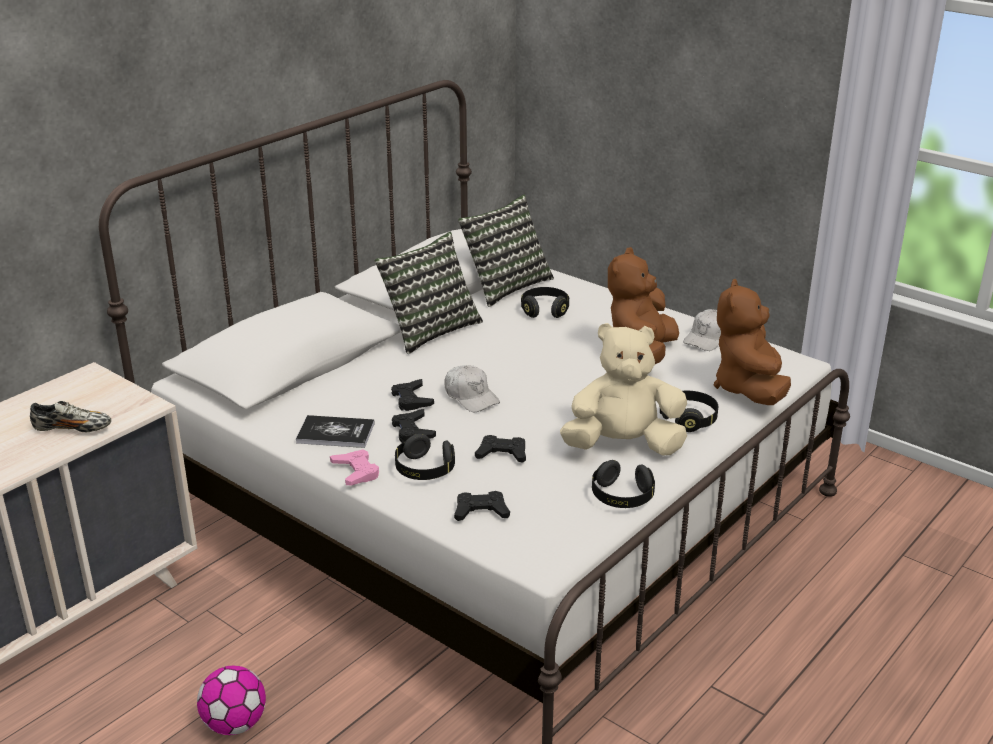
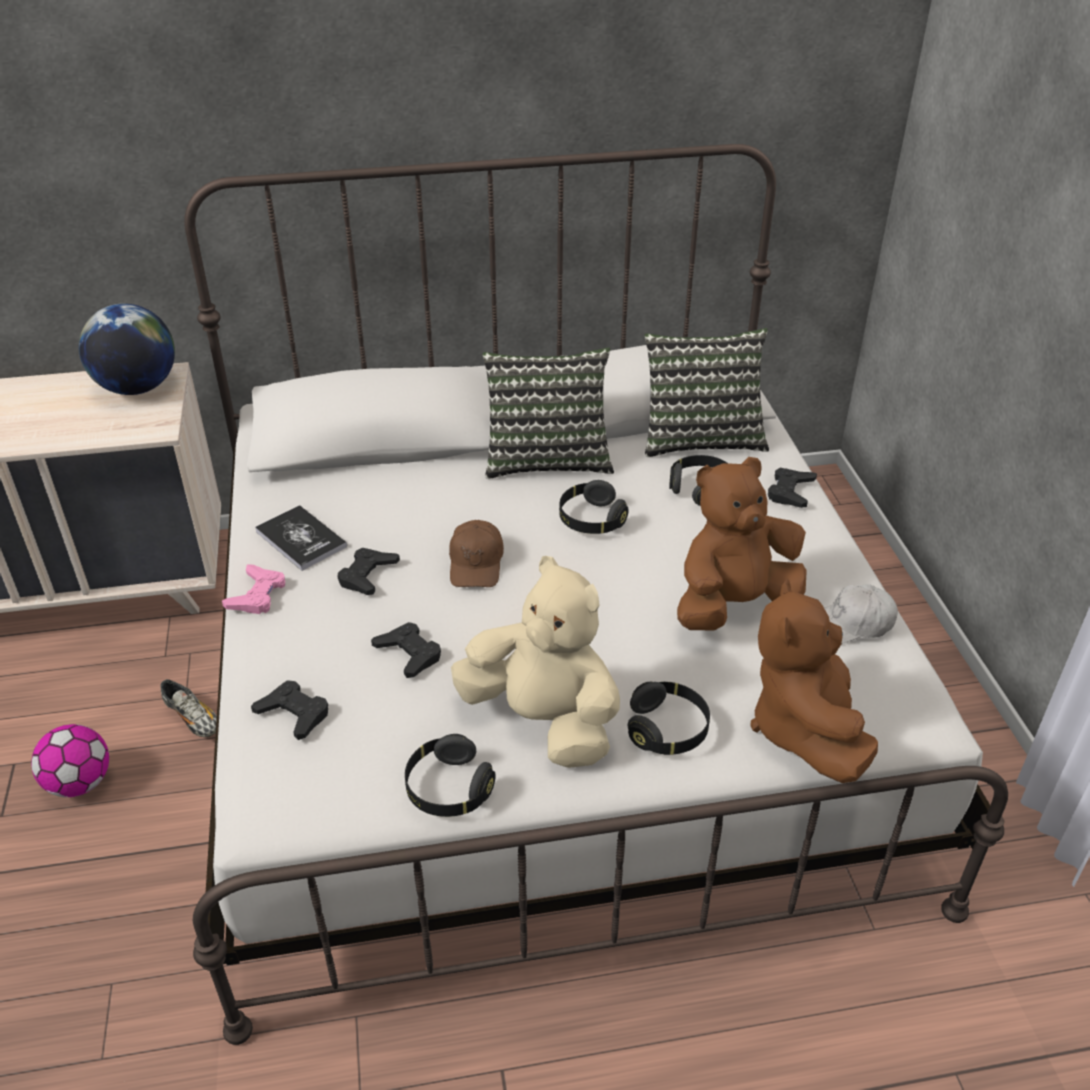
camera: 40 degrees right, 10 degrees up
shoe [30,401,111,432] -> shoe moved to [161,679,217,737]
black game controller [391,379,434,411] -> black game controller moved to [768,468,817,508]
black headphones [395,434,455,480] -> black headphones moved to [559,480,629,534]
white cap [445,365,500,412] -> brown cap [449,520,504,587]
brown plush toy [714,279,791,405] -> brown plush toy turned 45 degrees counterclockwise [750,579,878,783]
none -> globe [79,304,175,395]

